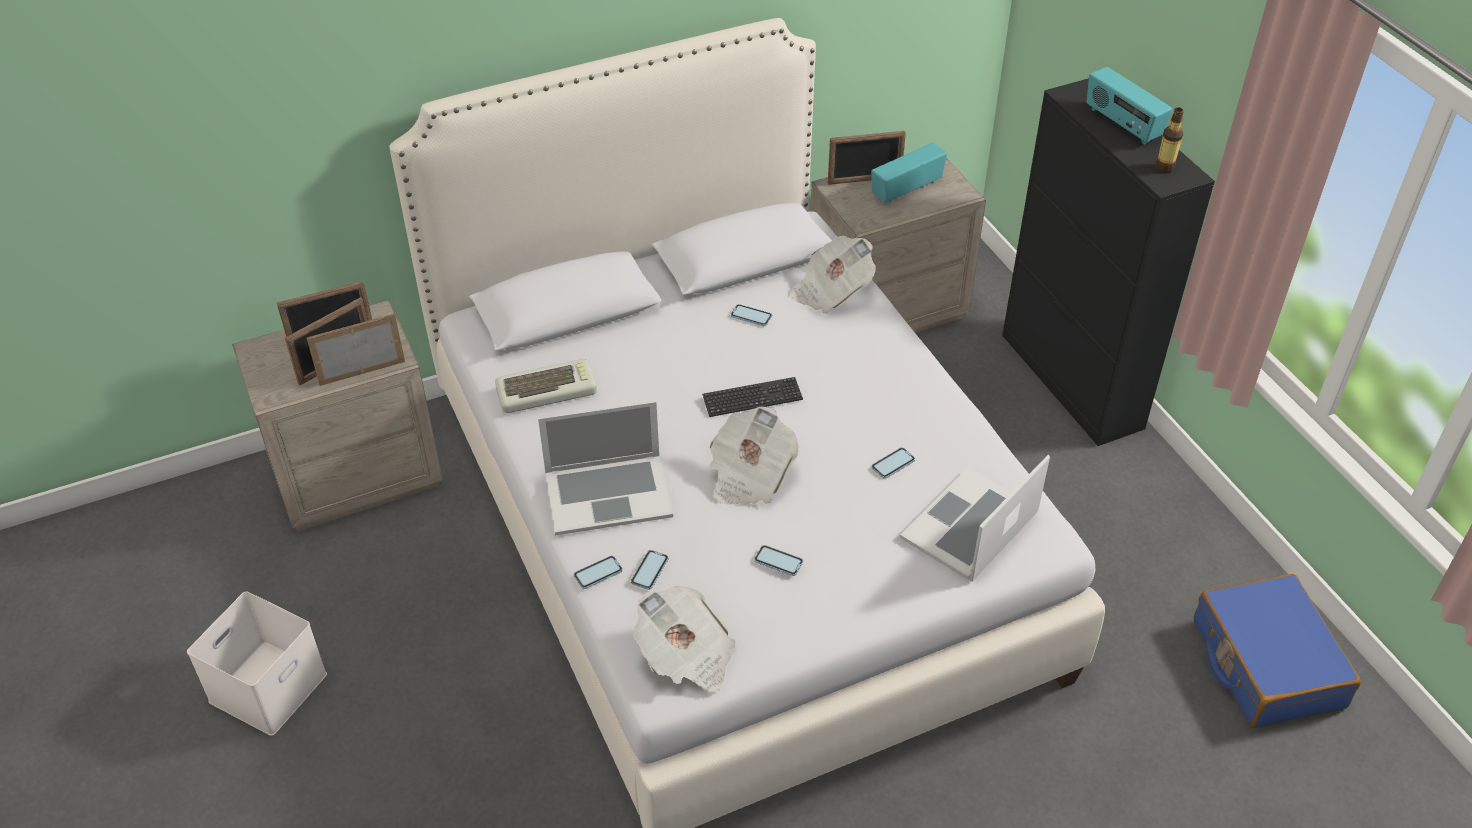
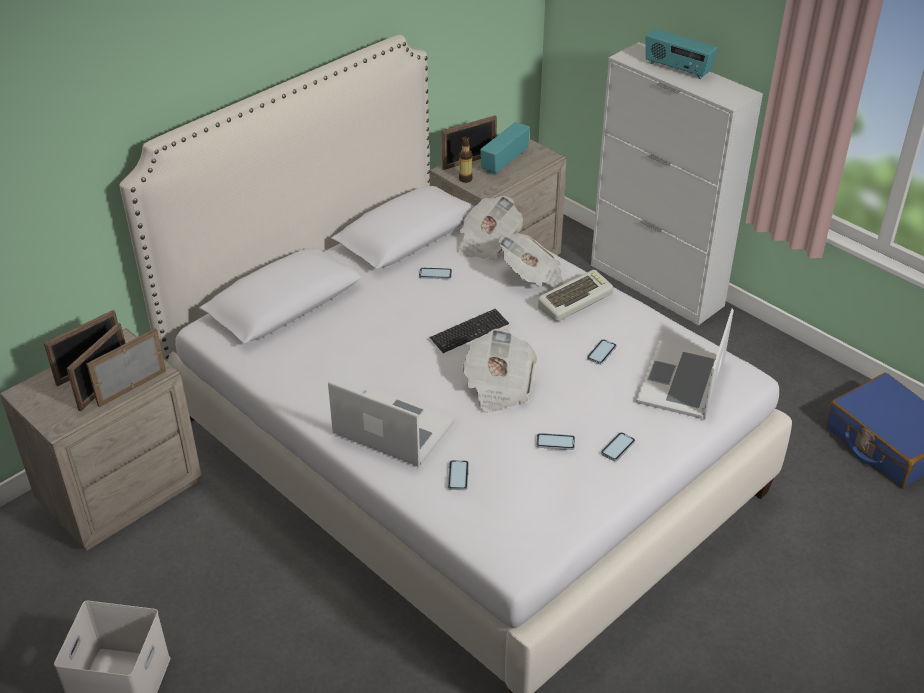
camera: 20 degrees left, 5 degrees down
keyboard [495,359,597,413] -> keyboard moved to [538,270,613,321]
laptop [538,401,673,535] -> laptop turned 120 degrees counterclockwise [328,381,455,467]
phone [574,556,623,589] -> phone moved to [601,432,635,461]
newspaper [633,586,736,693] -> newspaper moved to [499,233,564,288]
black cabinet [1002,78,1215,446] -> white cabinet [591,42,763,325]
bottle [1155,108,1184,173] -> bottle moved to [459,136,473,183]

